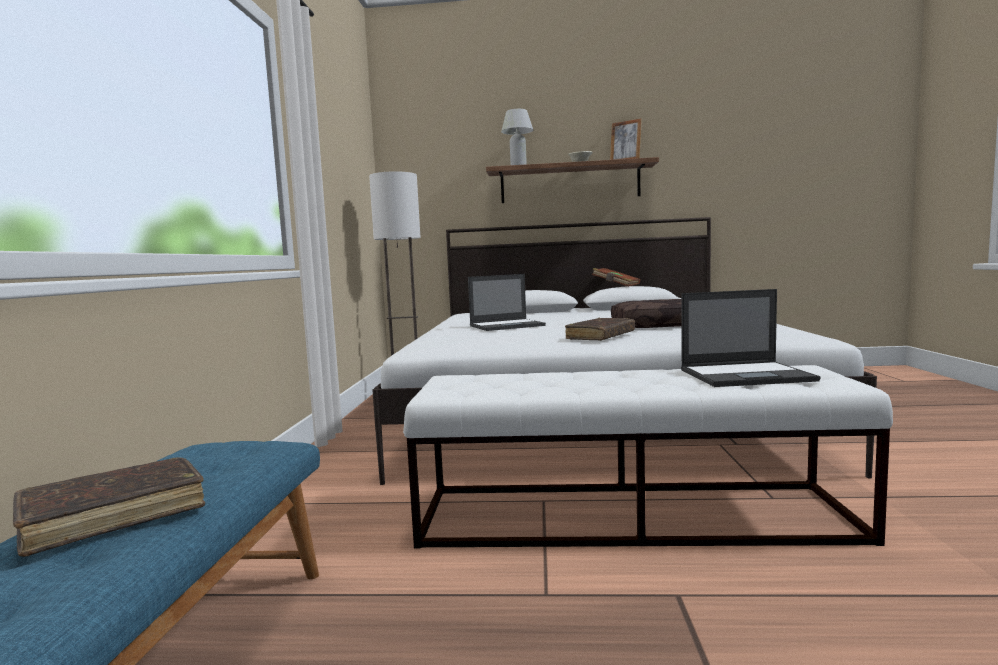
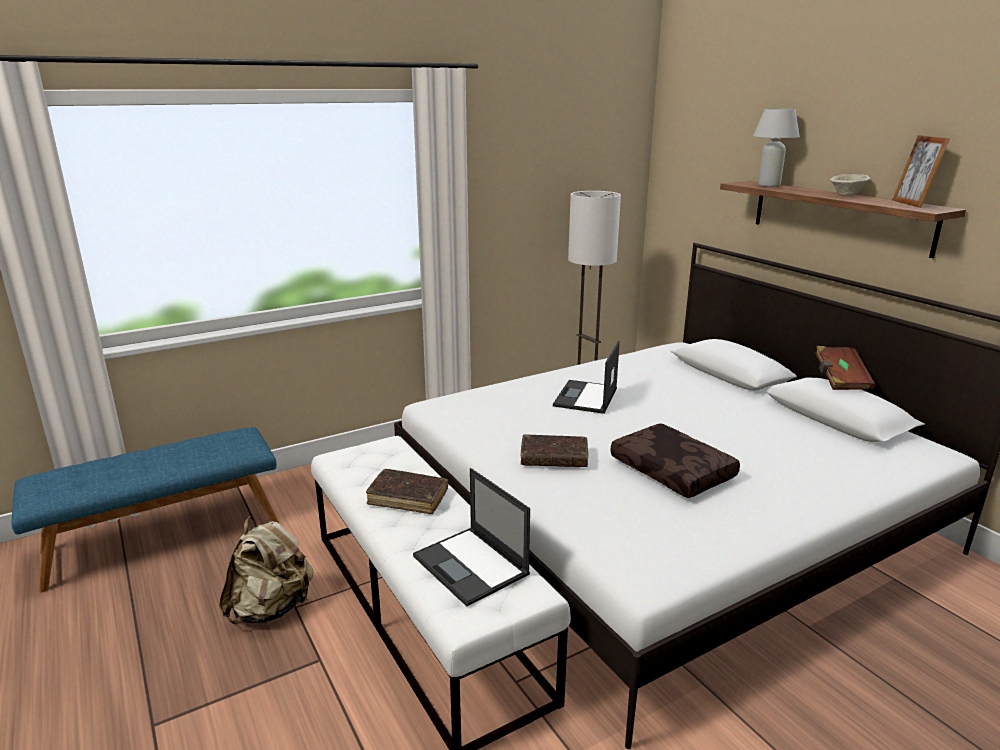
camera: 55 degrees right, 15 degrees up
brown book [13,458,205,557] -> brown book moved to [366,469,448,514]
laptop [468,274,546,331] -> laptop turned 75 degrees clockwise [553,341,620,414]
none -> beige backpack [219,516,314,624]

